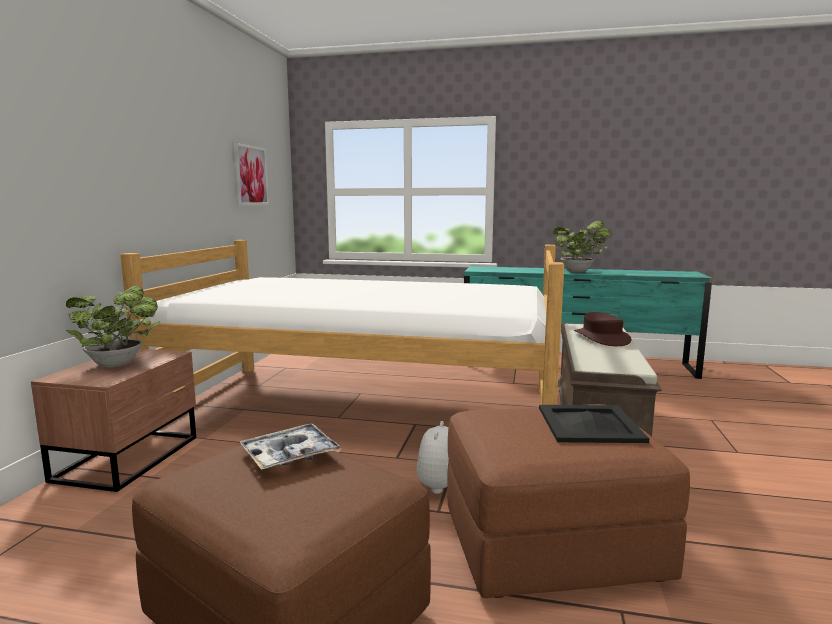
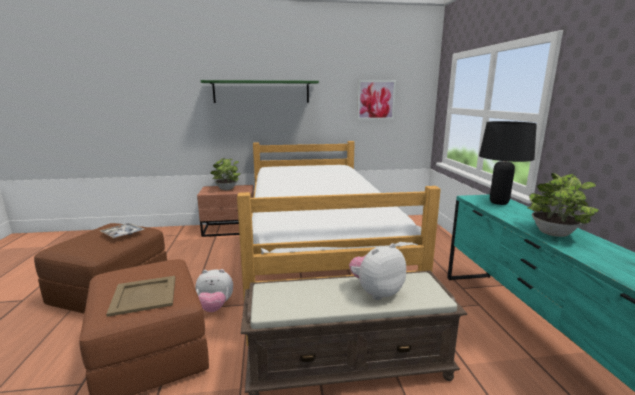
camera: 70 degrees right, 5 degrees up
black tray [539,405,649,443] -> beige tray [106,276,175,317]
brown hat [574,312,631,346] -> plush toy [349,243,406,300]
none -> green shelf [201,80,319,103]
none -> black table lamp [479,121,537,205]

